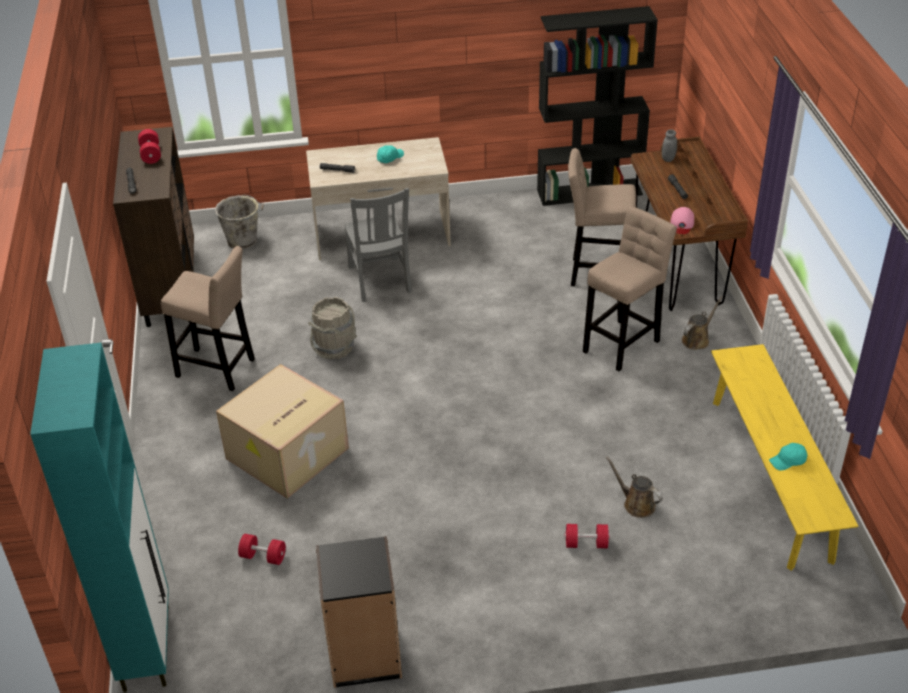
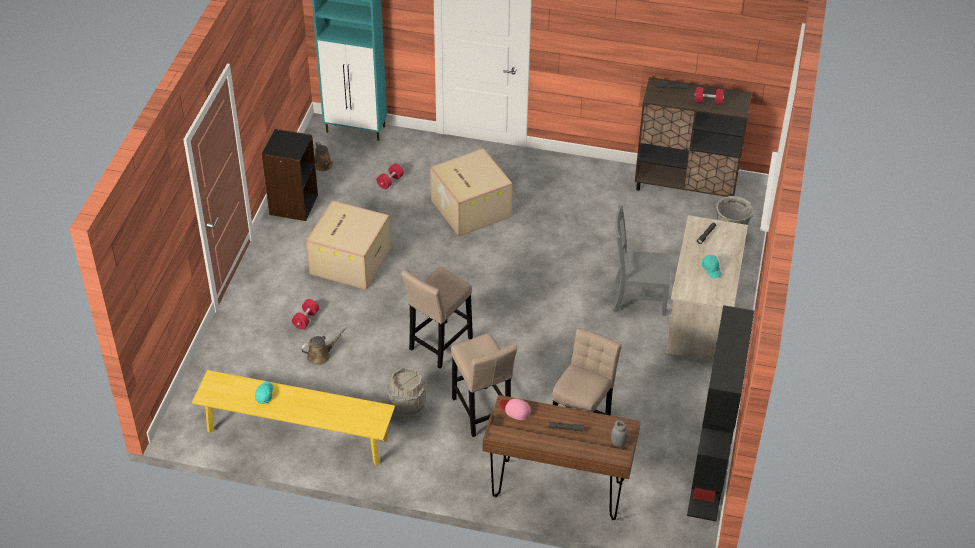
camera: 110 degrees right, 5 degrees up
beige stool [161,246,255,391] -> beige stool moved to [401,267,473,369]
grey bucket [308,297,357,359] -> grey bucket moved to [386,367,427,419]
brown watering can [681,296,723,350] -> brown watering can moved to [314,141,333,171]
none -> cardboard box [306,200,391,290]

